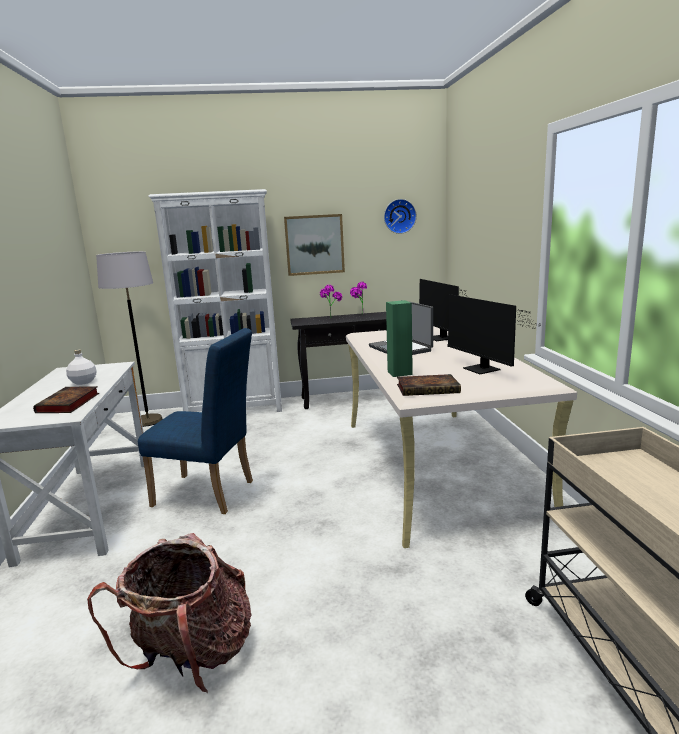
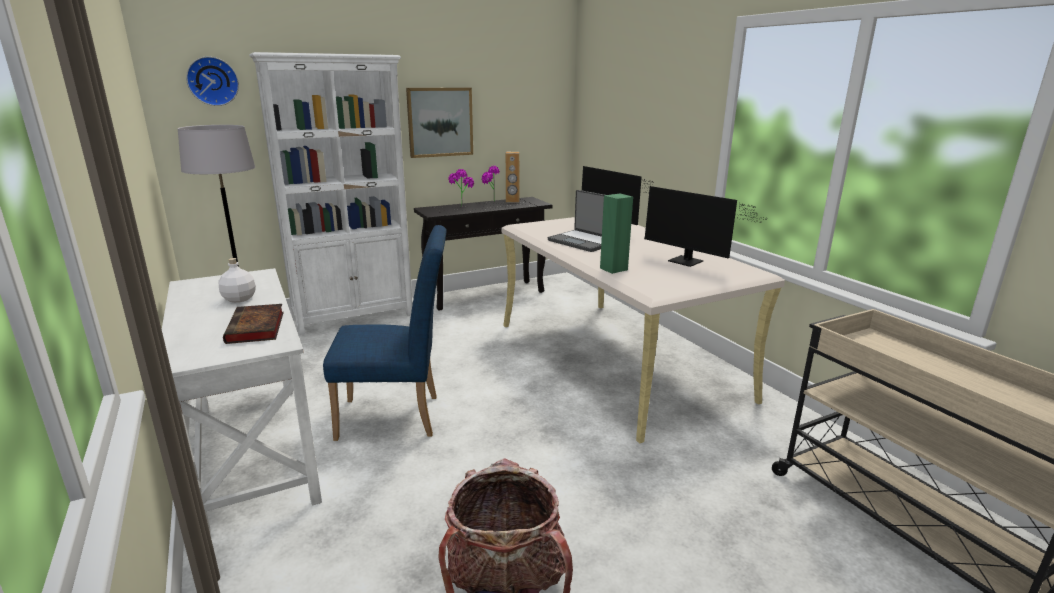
camera: 20 degrees left, 5 degrees up
wall clock [384,199,417,234] -> wall clock moved to [186,56,239,106]
book [397,374,461,396] -> none
none -> brown speaker [506,152,520,203]

